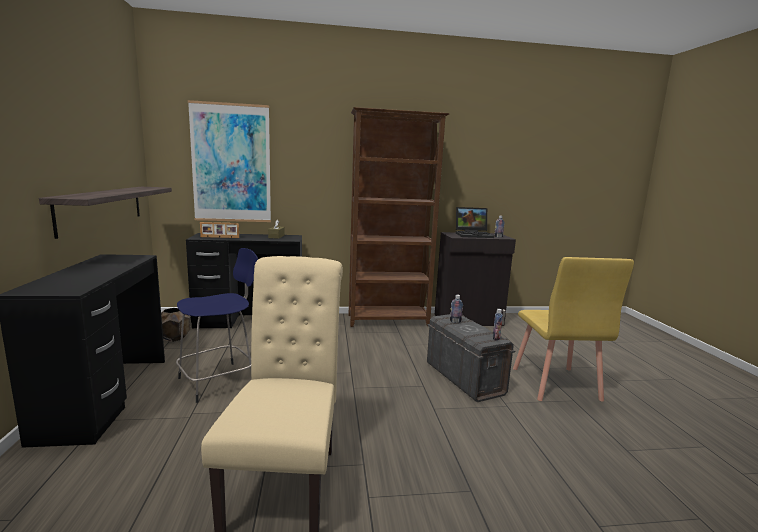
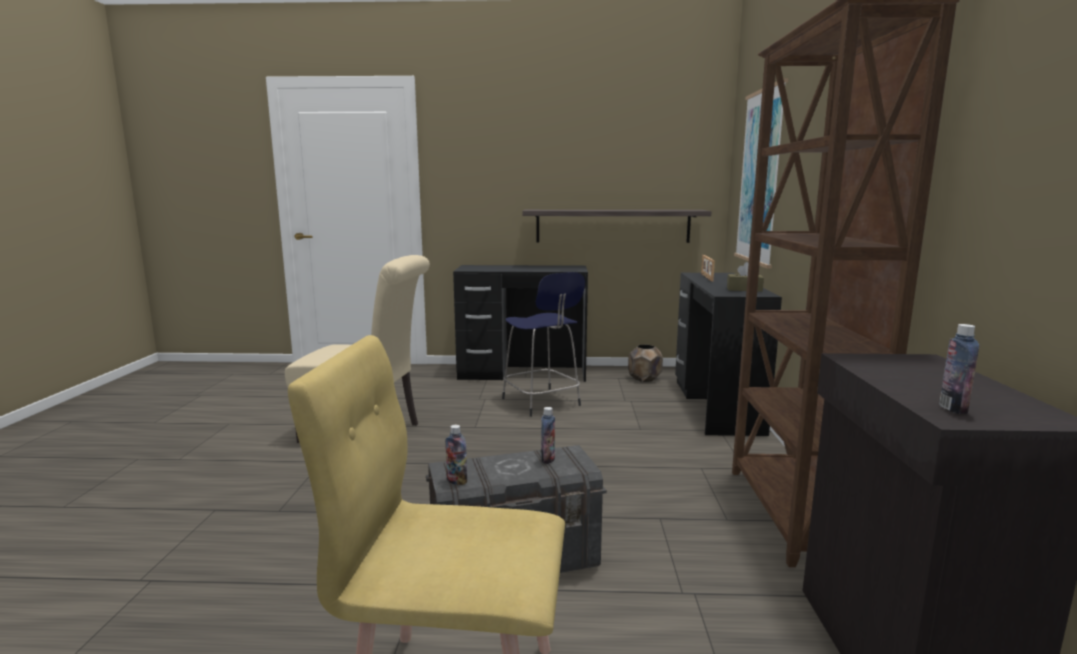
camera: 100 degrees right, 0 degrees up
laptop [456,207,494,238] -> none

